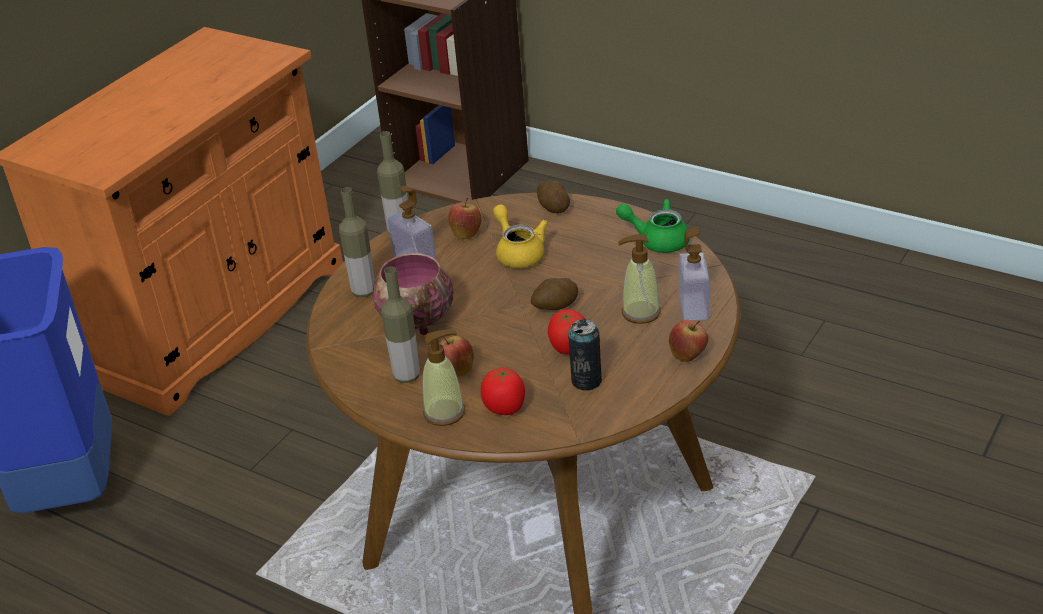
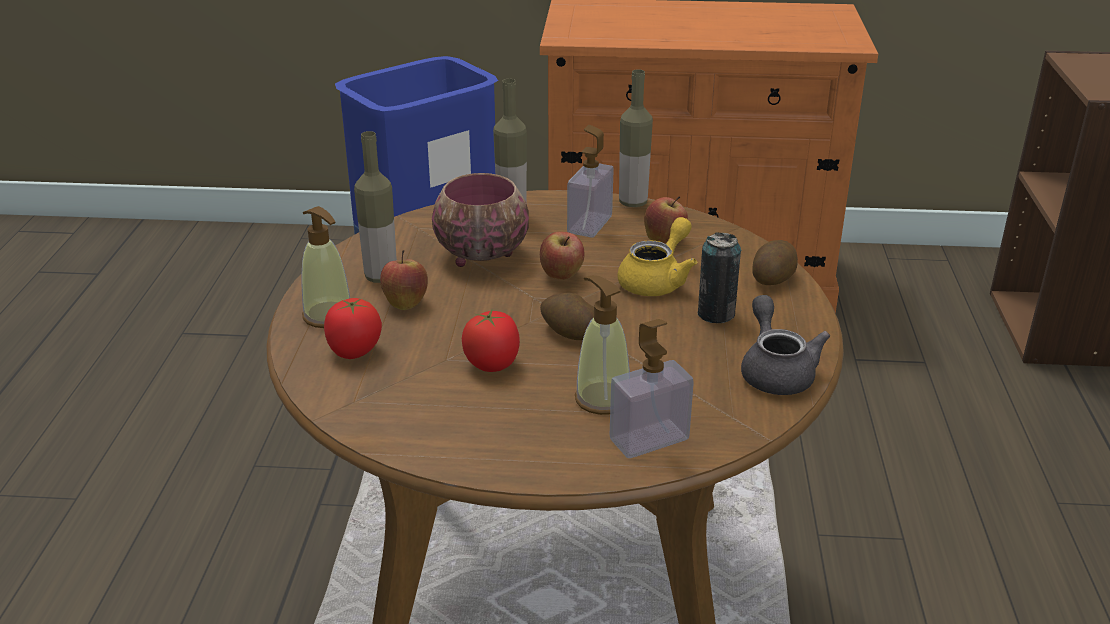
camera: 60 degrees right, 5 degrees down
can [568,319,602,391] -> can moved to [698,232,742,323]
green teapot [616,199,690,253] -> grey teapot [741,295,830,395]
apple [669,320,708,362] -> apple moved to [540,232,585,280]

